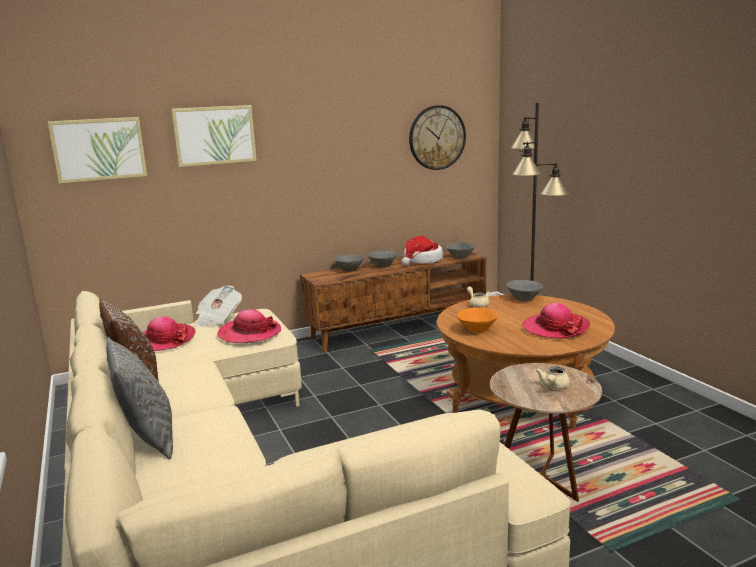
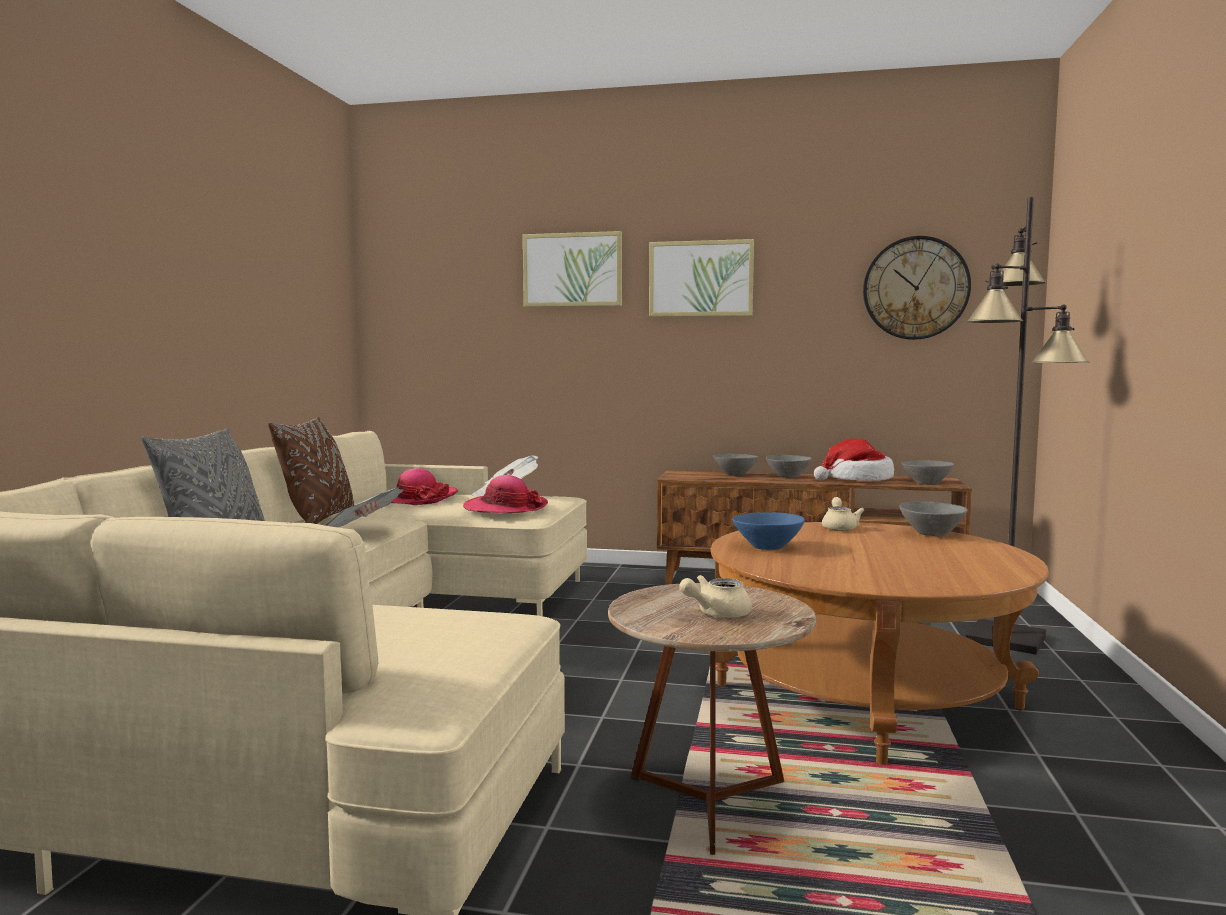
camera: 35 degrees right, 10 degrees down
picture [47,117,147,184] -> picture moved to [649,239,754,317]
orange bowl [457,308,498,333] -> blue bowl [732,512,805,550]
hat [522,303,590,339] -> none
none -> newspaper [325,487,403,527]

